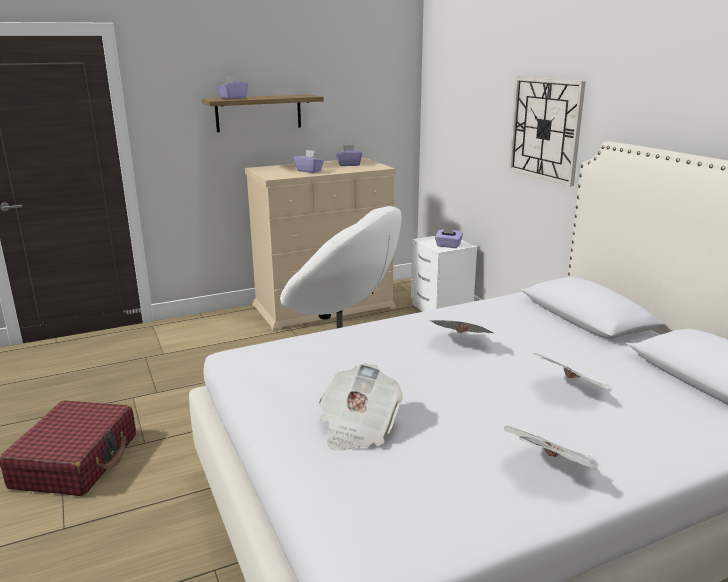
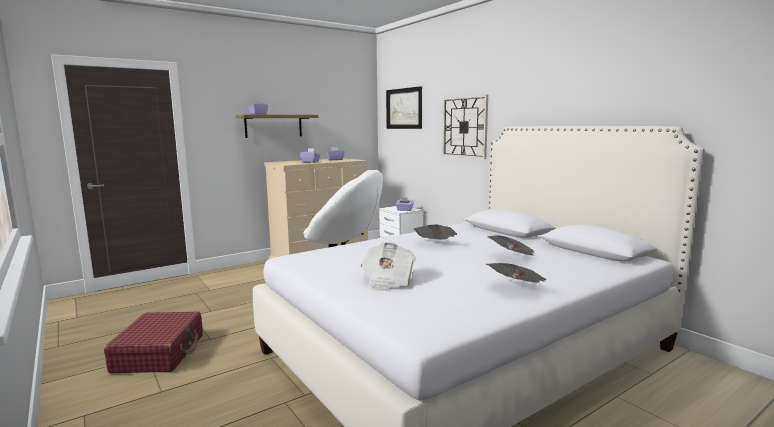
camera: 10 degrees left, 10 degrees down
none -> picture [386,86,422,129]

